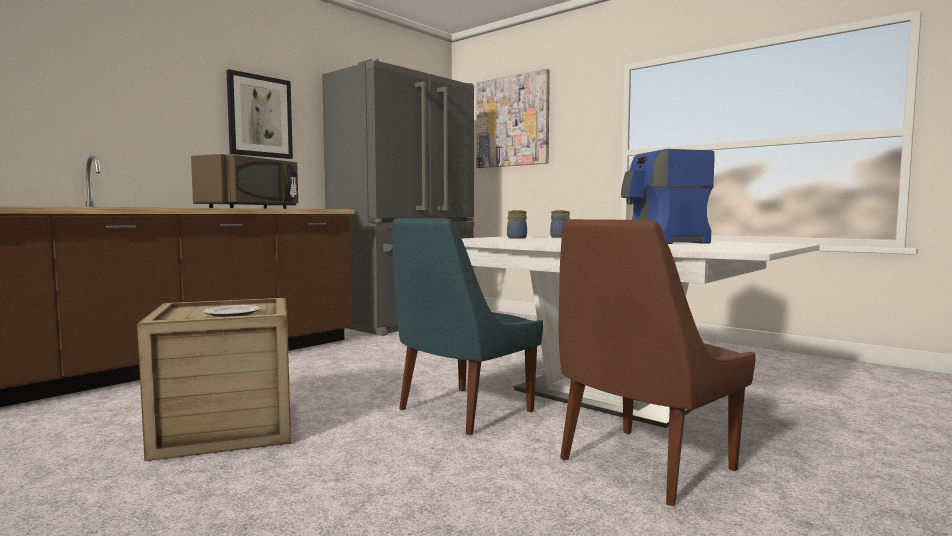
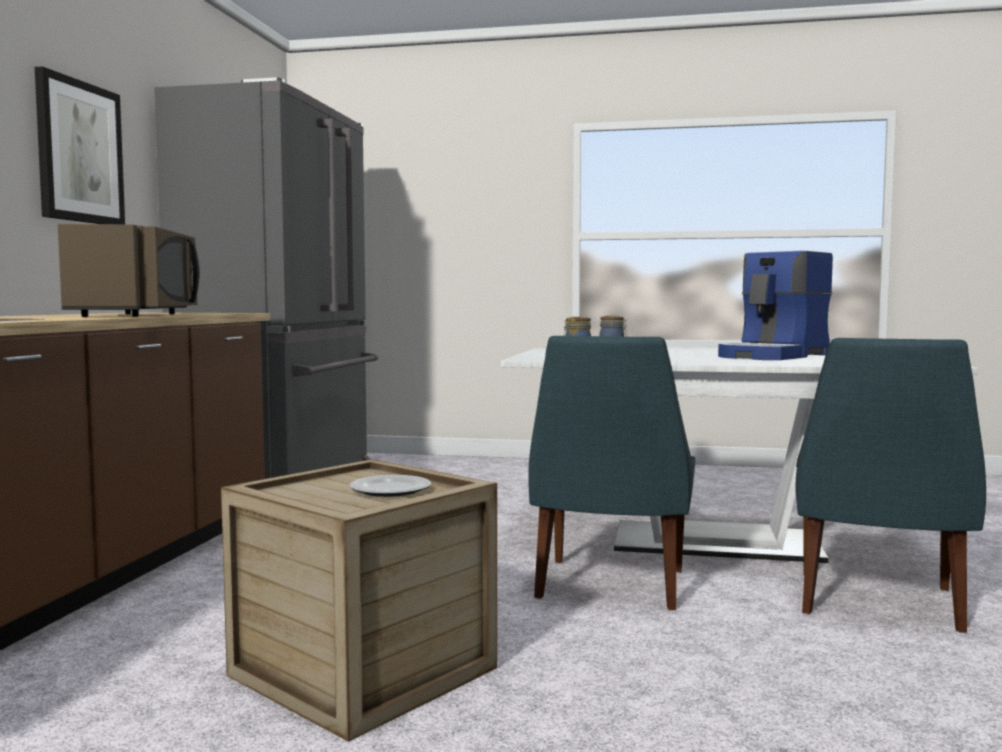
camera: 30 degrees left, 0 degrees up
picture [477,69,550,168] -> none
brown chair [559,219,756,506] -> blue chair [796,338,986,633]

